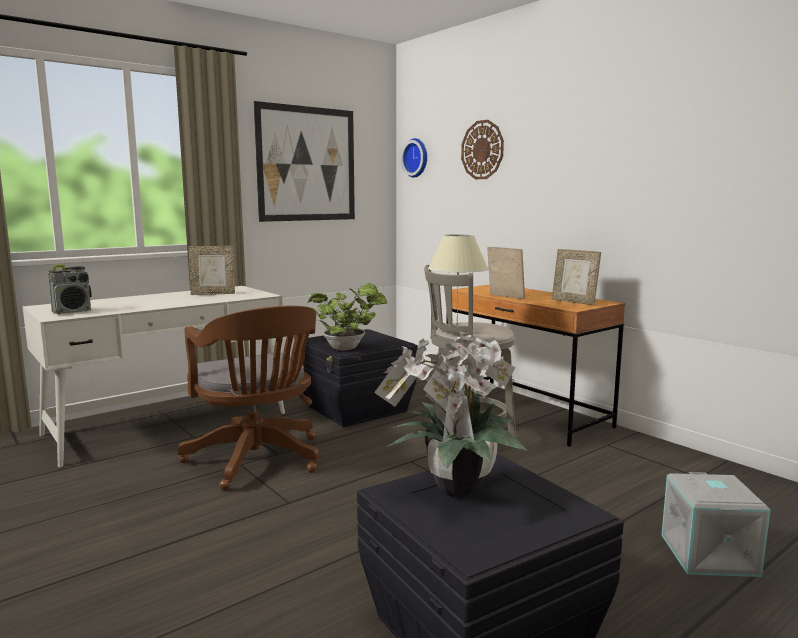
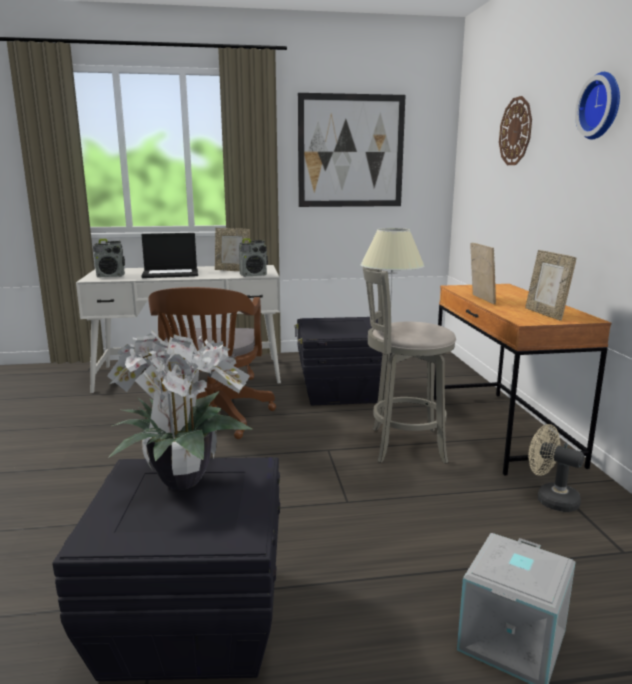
camera: 30 degrees right, 5 degrees up
potted plant [308,283,387,350] -> none
wall clock [401,138,427,178] -> wall clock moved to [575,72,620,139]
none -> laptop [141,233,198,278]
none -> radio [239,238,268,277]
none -> beige fan [528,424,584,512]

